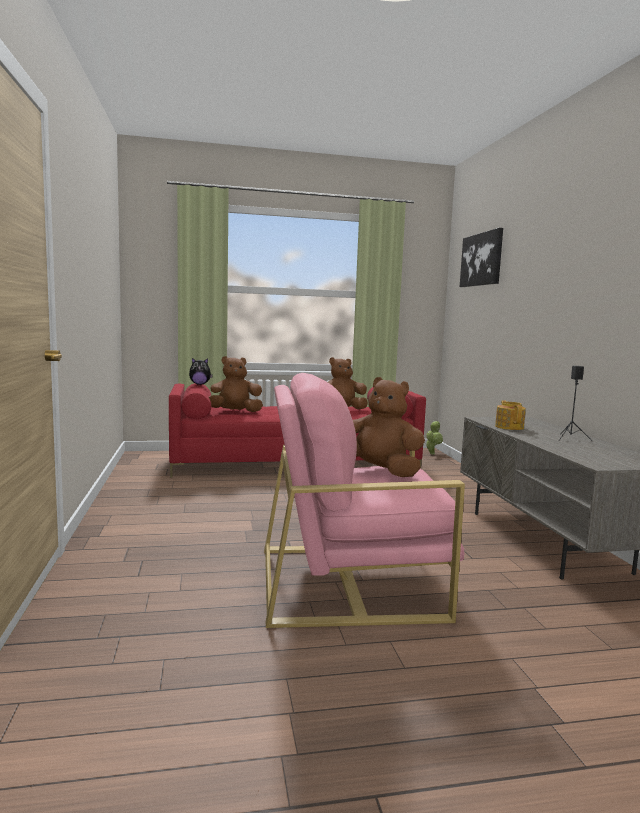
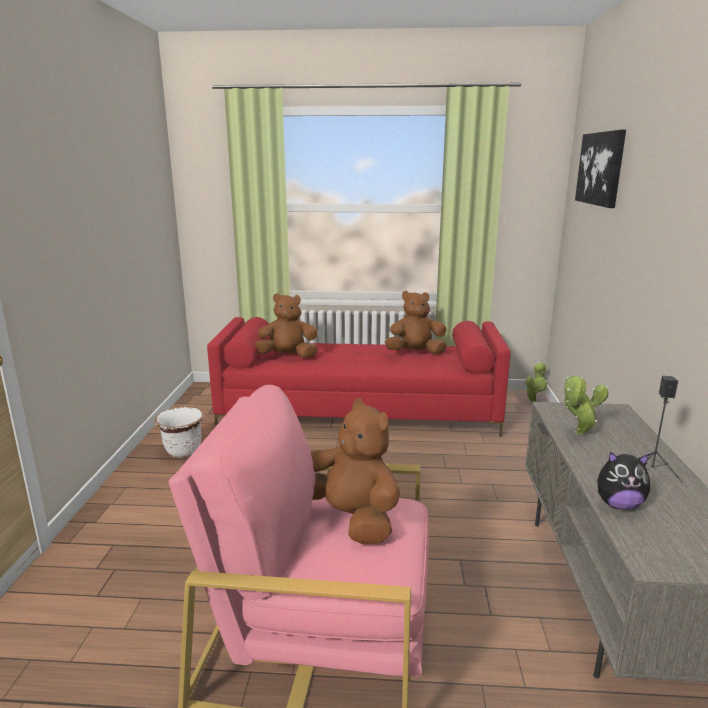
camera: 15 degrees right, 10 degrees up
plush toy [189,358,213,385] -> plush toy moved to [597,452,650,510]
teapot [495,400,526,430] -> potted plant [564,376,609,435]
none -> white planter [155,407,205,457]

